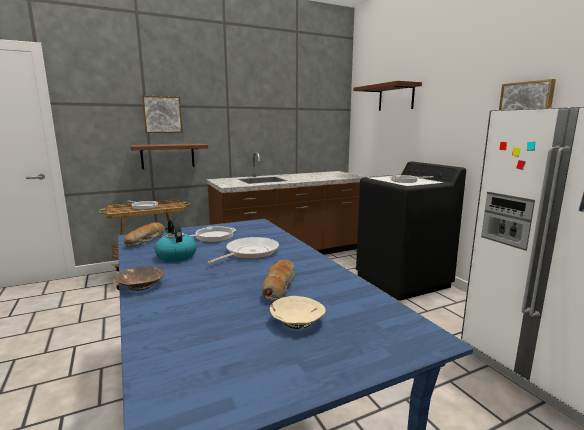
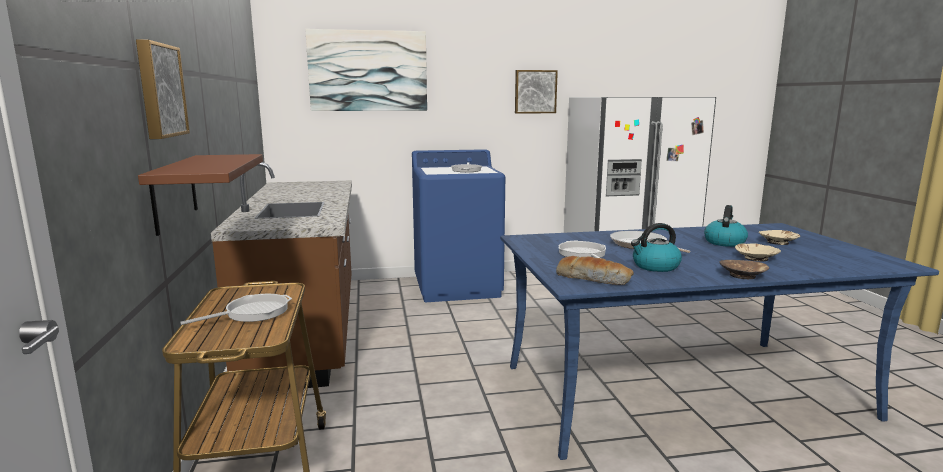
camera: 75 degrees left, 0 degrees up
bread [262,260,295,303] -> kettle [704,205,748,247]
brown shelf [353,81,422,111] -> picture [305,29,427,111]
black washing machine [356,161,466,300] -> blue washing machine [412,149,505,302]
none -> beige bowl [735,243,781,262]

